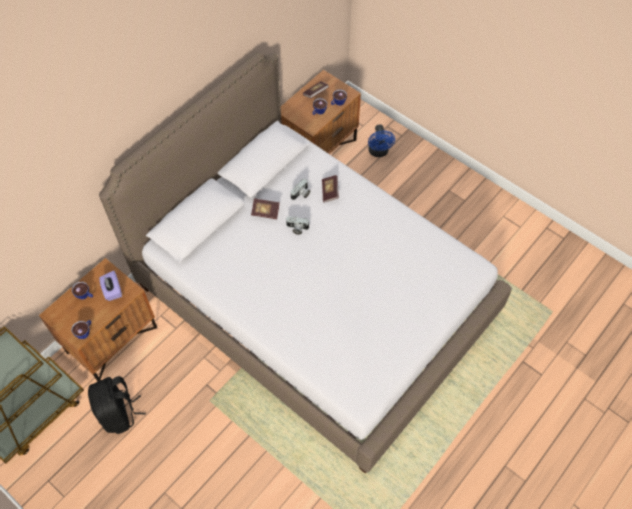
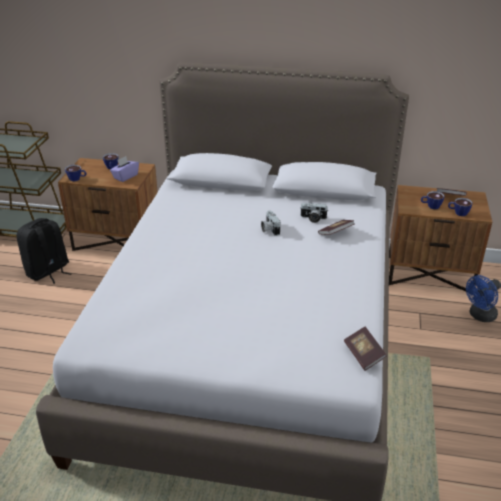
camera: 60 degrees right, 25 degrees down
book [251,199,280,219] -> book moved to [344,327,387,371]

